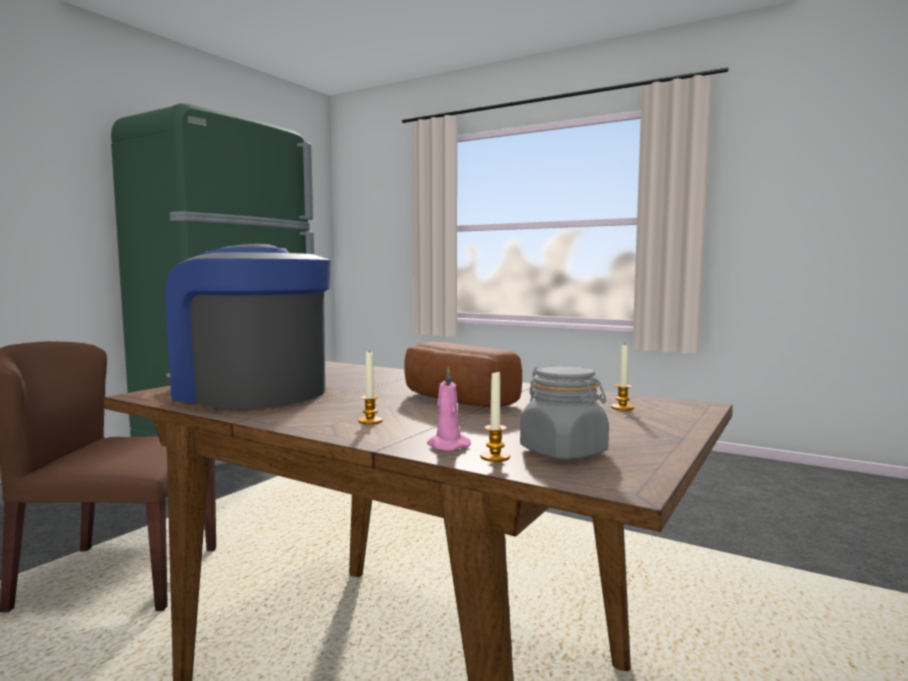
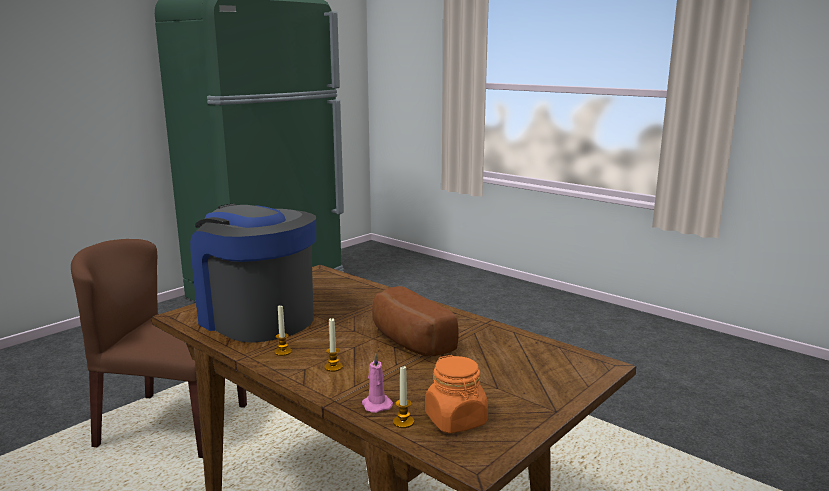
camera: 10 degrees right, 10 degrees up
grey jar [520,365,609,460] -> orange jar [425,355,488,433]
candle [611,343,634,411] -> candle moved to [274,306,292,356]

